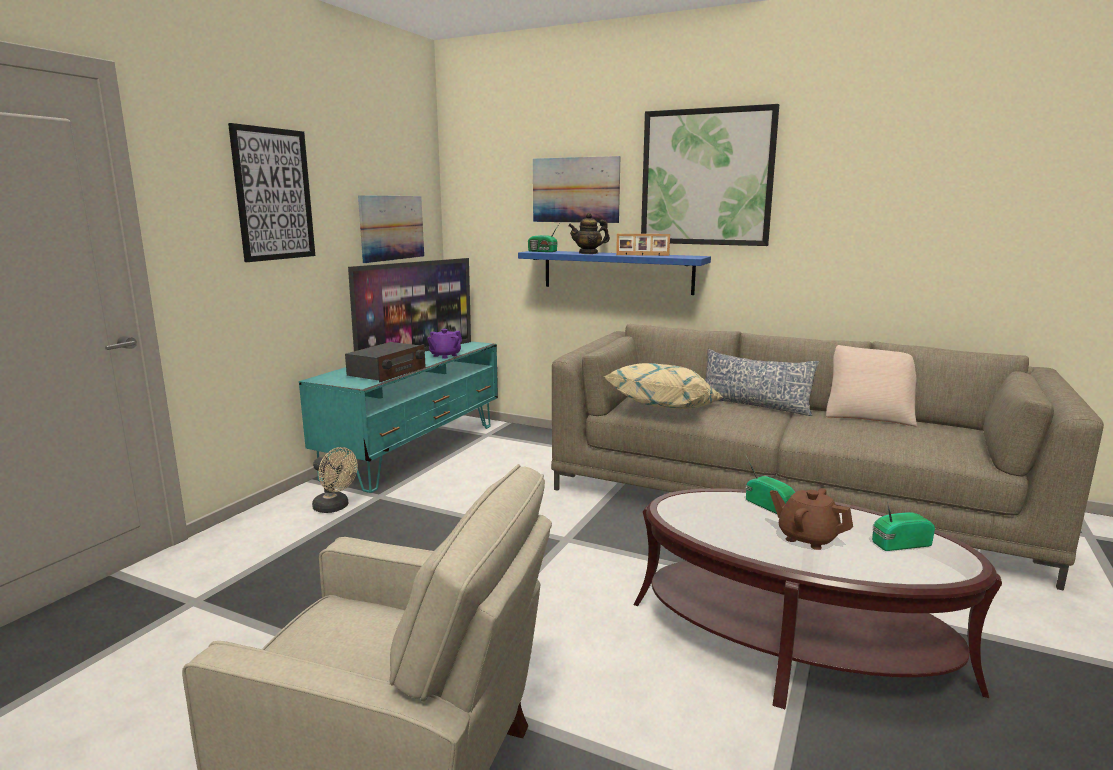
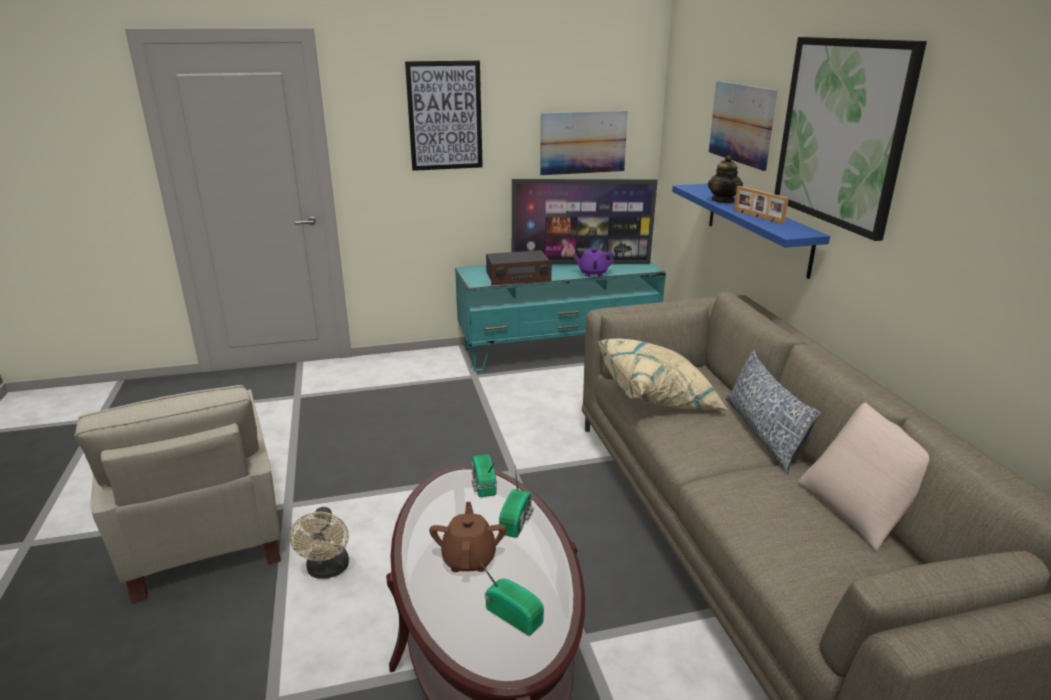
camera: 50 degrees right, 10 degrees up
beige fan [312,447,358,513] -> beige fan moved to [290,507,349,579]
radio [528,224,559,252] -> radio moved to [471,454,497,497]
teapot [568,213,610,254] -> teapot turned 120 degrees counterclockwise [708,155,743,204]

